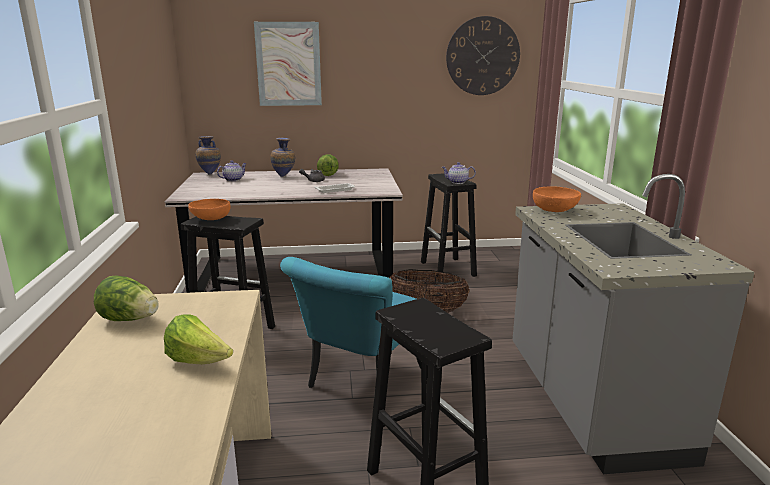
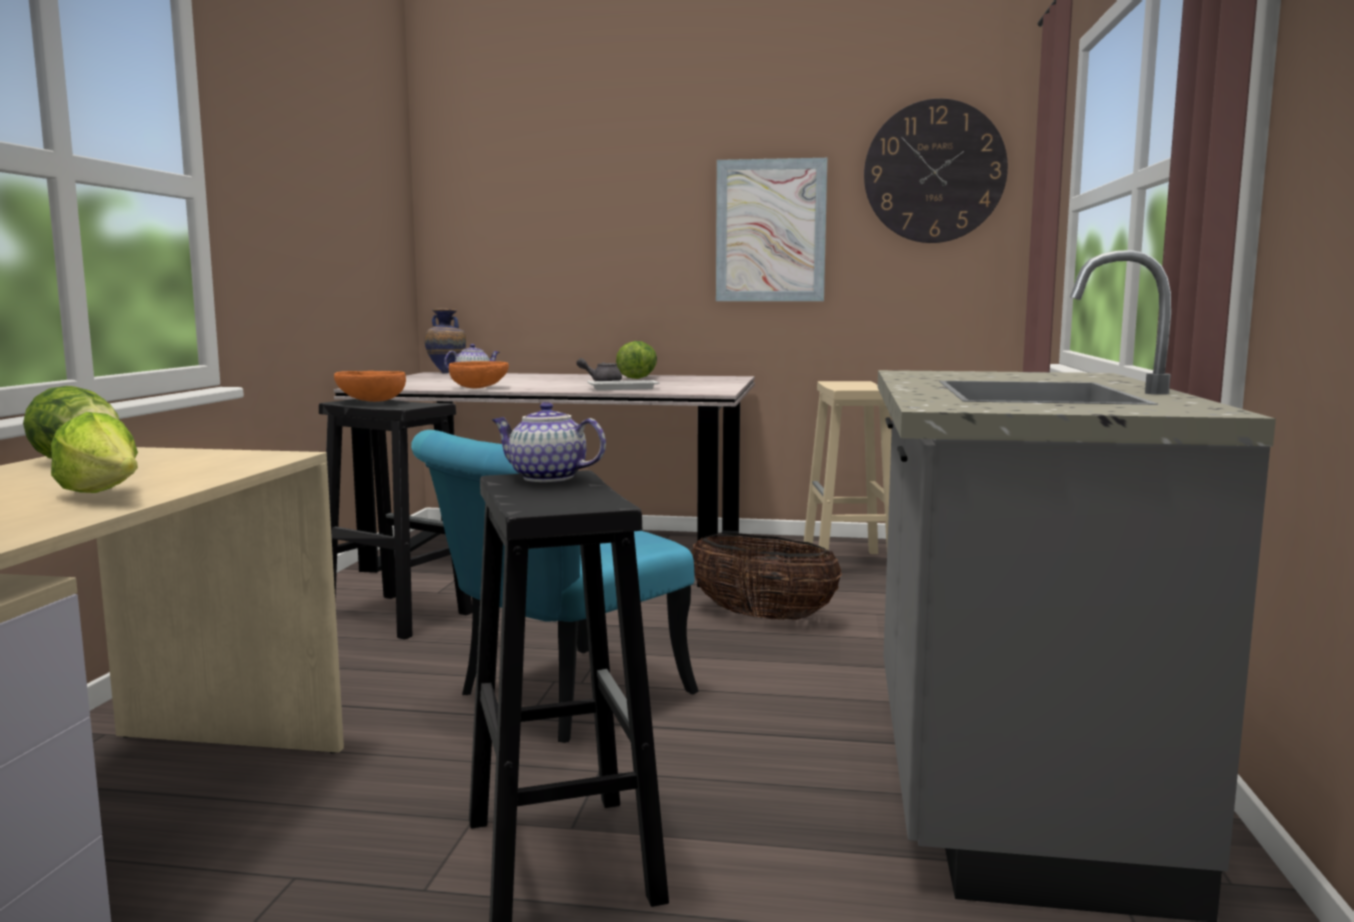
camera: 15 degrees right, 10 degrees down
picture [254,22,322,106] -> picture moved to [716,158,827,301]
vase [271,137,295,177] -> none
black stool [421,173,477,280] -> beige stool [804,381,891,556]
teapot [441,162,476,184] -> teapot moved to [492,402,606,482]
orange bowl [533,186,581,212] -> orange bowl moved to [449,361,509,388]

